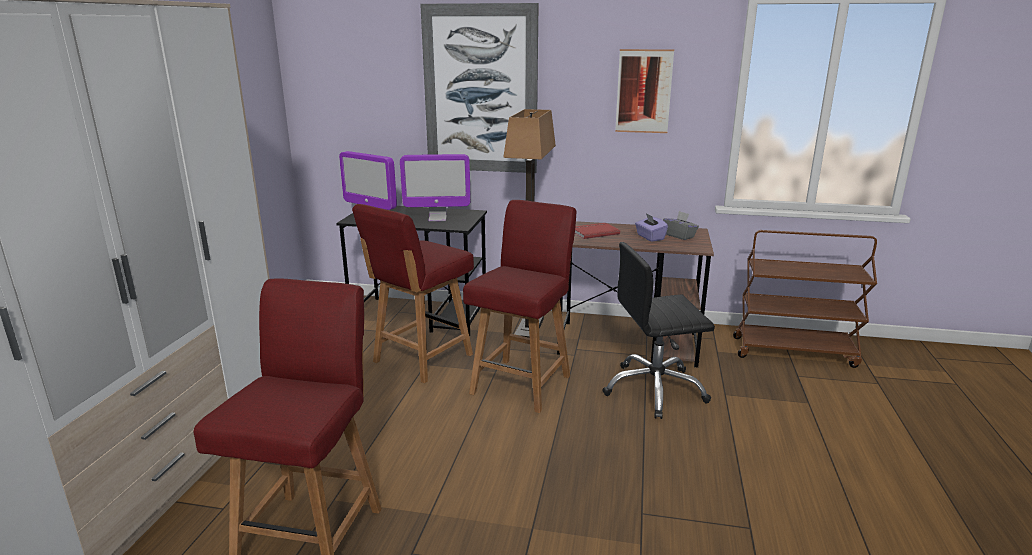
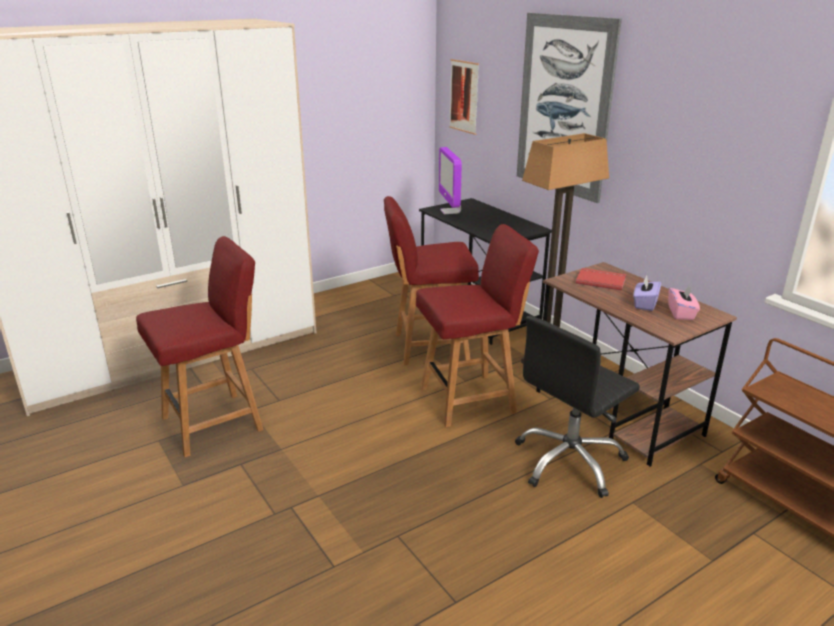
camera: 45 degrees right, 5 degrees up
monitor [400,154,471,221] -> none
black office chair [603,242,715,419] -> black office chair turned 75 degrees counterclockwise [515,316,640,498]
picture [615,49,674,133] -> picture moved to [449,59,479,135]
grey tissue box [663,211,699,240] -> pink tissue box [668,285,700,320]

